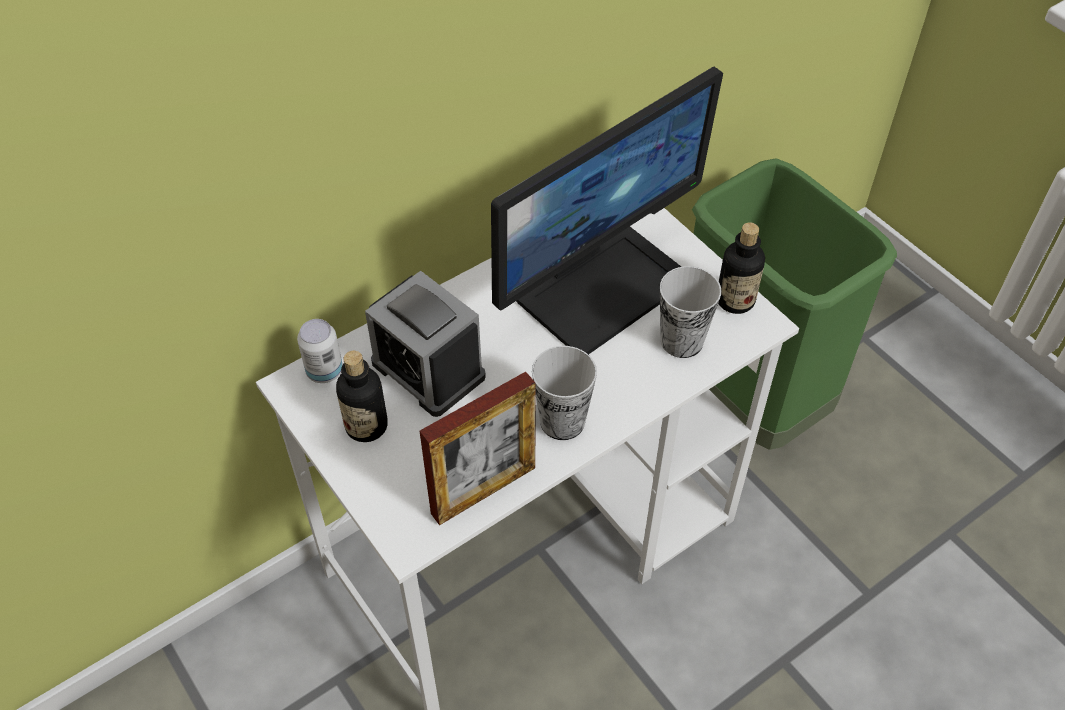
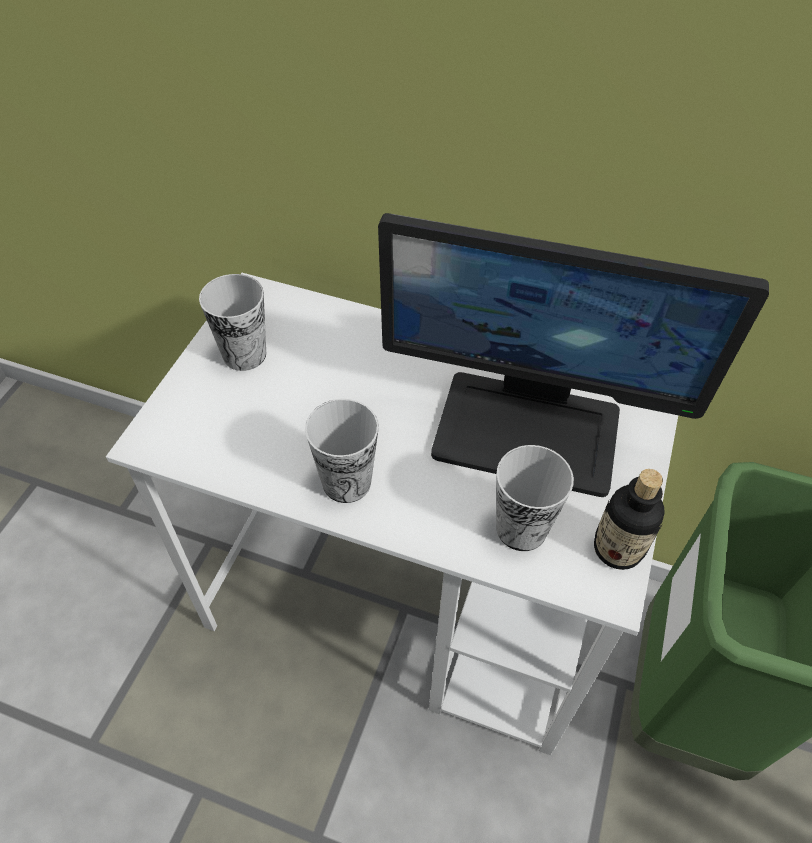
camera: 55 degrees right, 0 degrees up
can [297,319,343,383] -> none
bottle [336,351,388,442] -> cup [199,274,266,371]
alarm clock [365,271,486,417] -> none
picture frame [420,372,536,525] -> none

